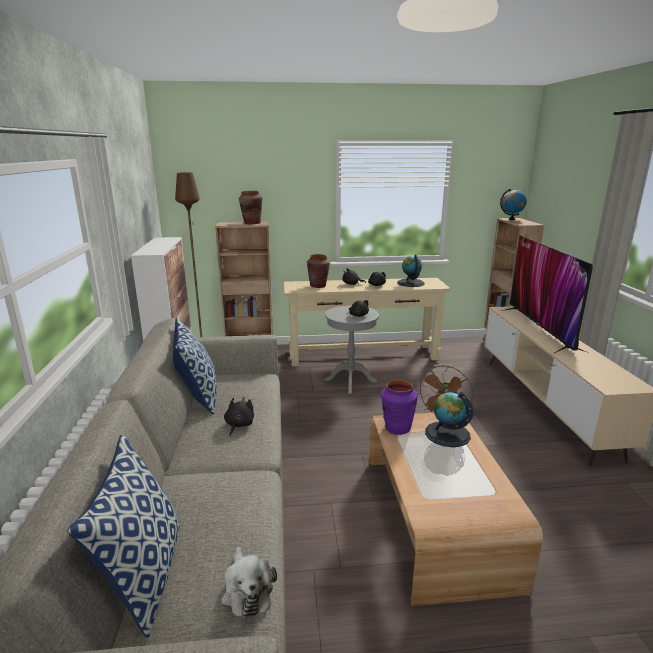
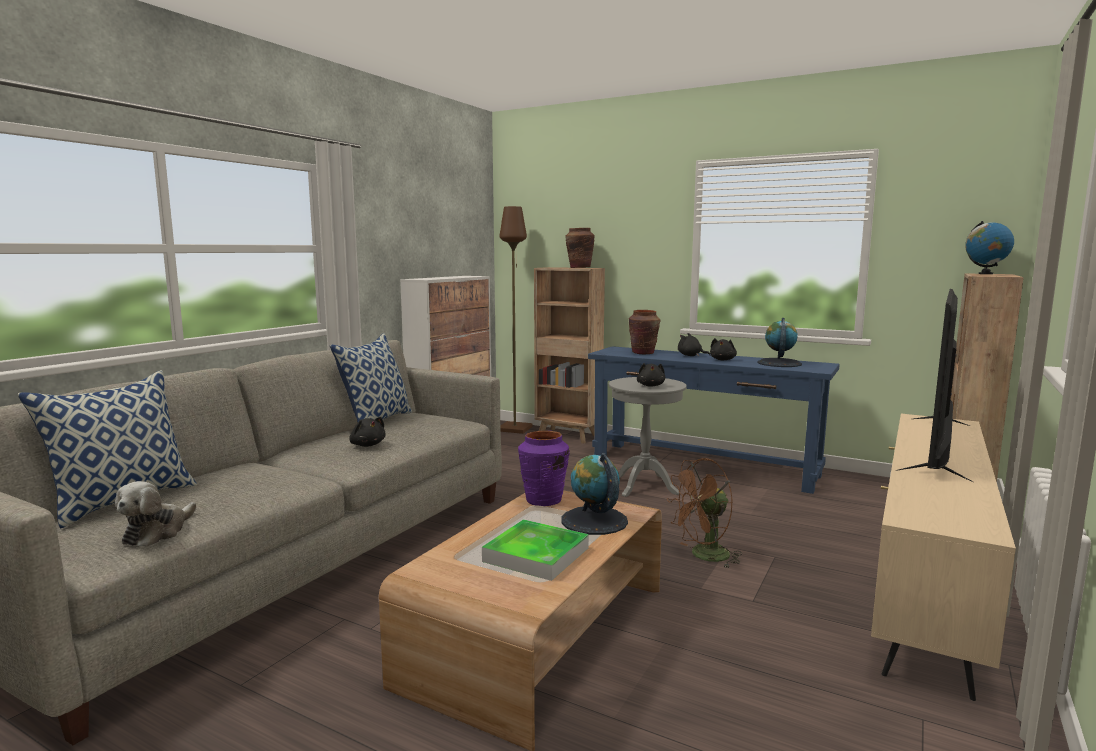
camera: 35 degrees right, 10 degrees down
black plush toy [224,397,254,436] -> black plush toy turned 90 degrees clockwise [349,417,386,447]
beige console table [283,278,451,366] -> blue console table [588,346,840,494]
none -> tray [482,519,589,581]

